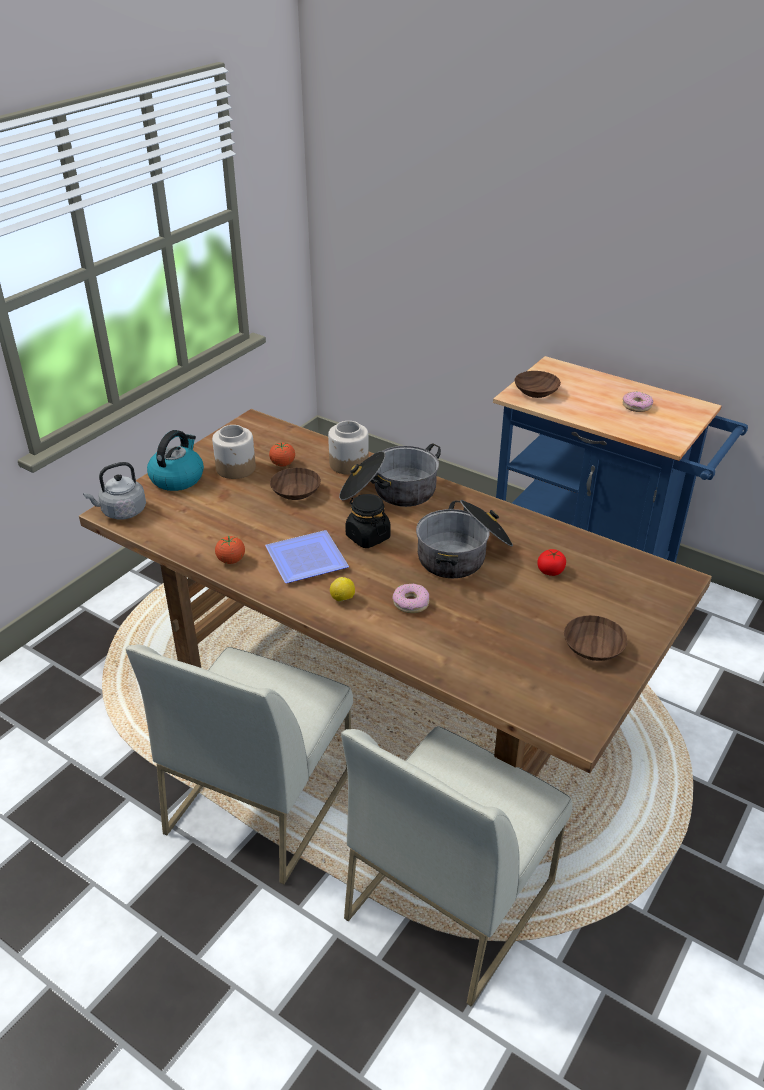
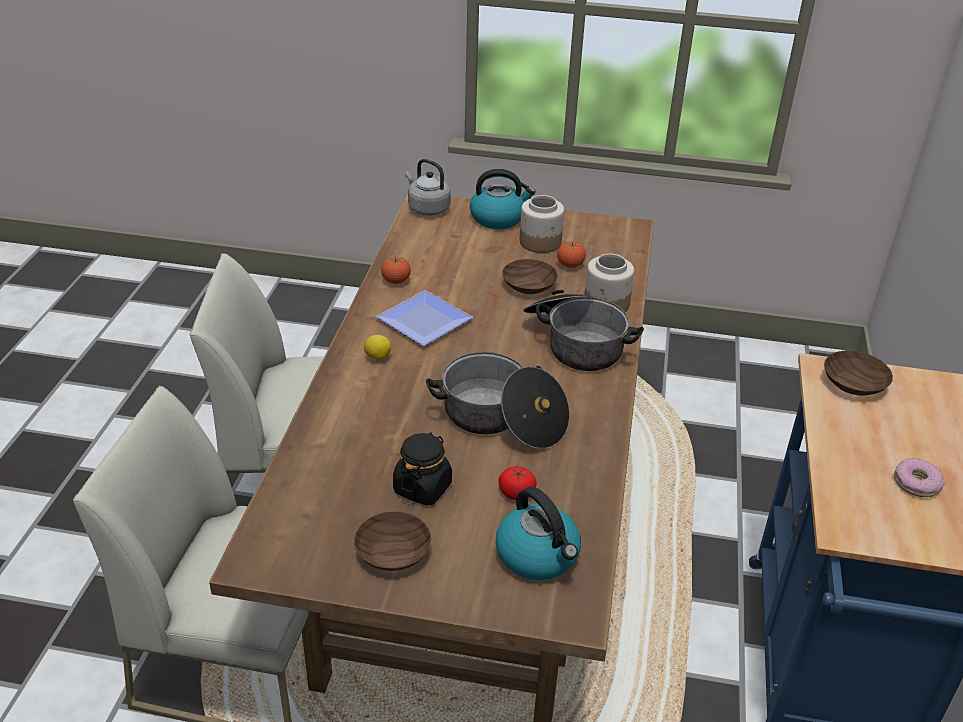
camera: 65 degrees right, 0 degrees up
black jar [345,494,391,548] -> black jar moved to [393,432,452,506]
donut [392,584,429,613] -> none
none -> kettle [496,487,581,580]

